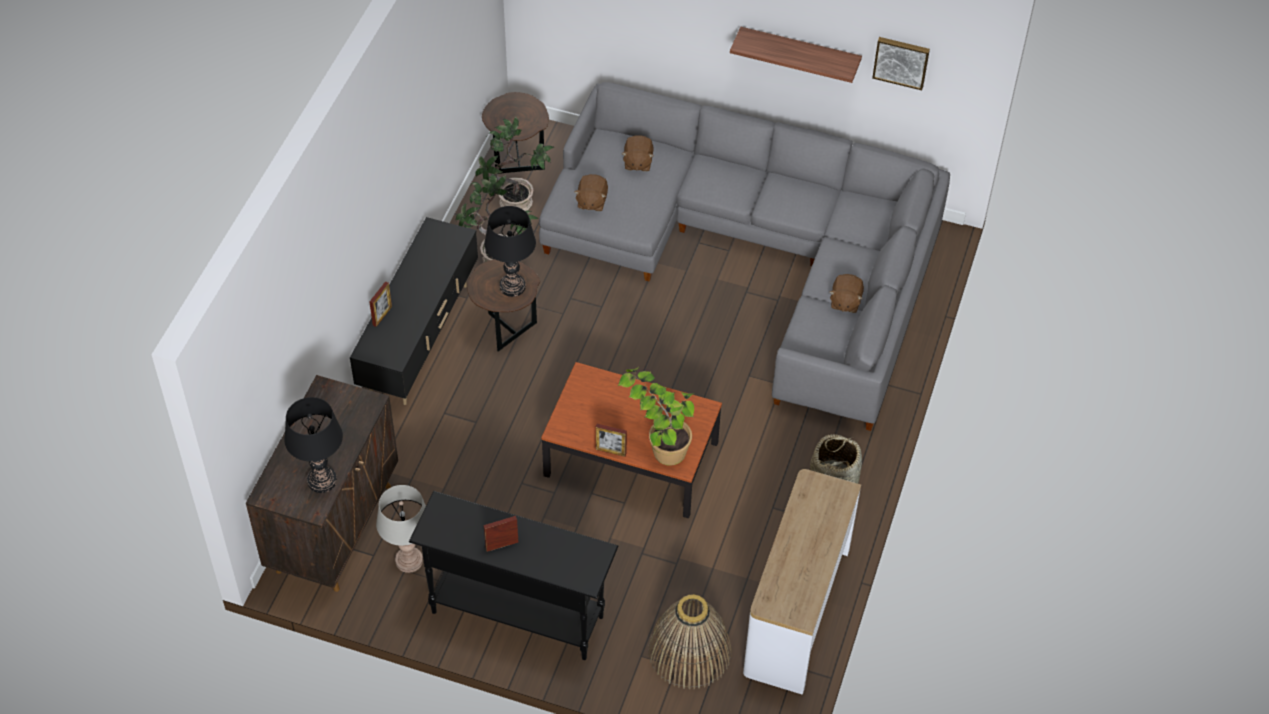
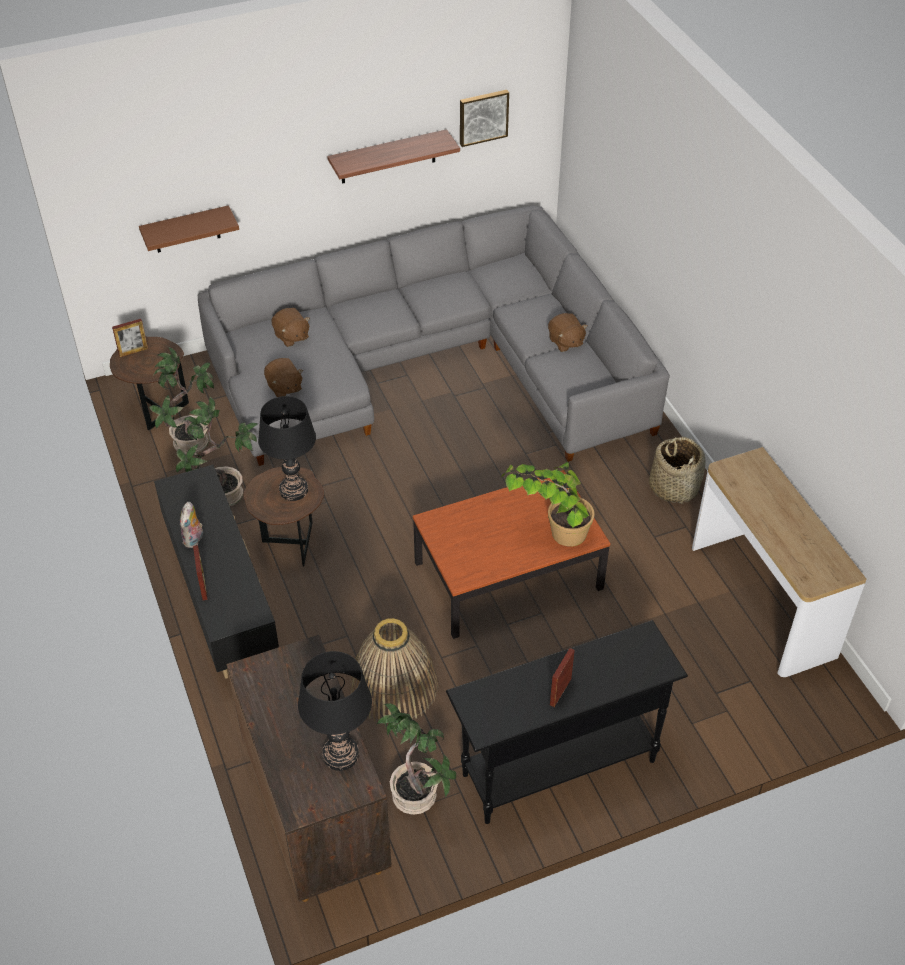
camera: 40 degrees left, 5 degrees down
grey table lamp [376,485,426,573] -> potted plant [376,703,456,815]
picture frame [596,424,627,457] -> picture frame moved to [112,319,148,357]
basket [648,594,731,690] -> basket moved to [350,618,438,724]
none -> brown shelf [139,205,239,253]
none -> plush toy [179,502,203,548]

